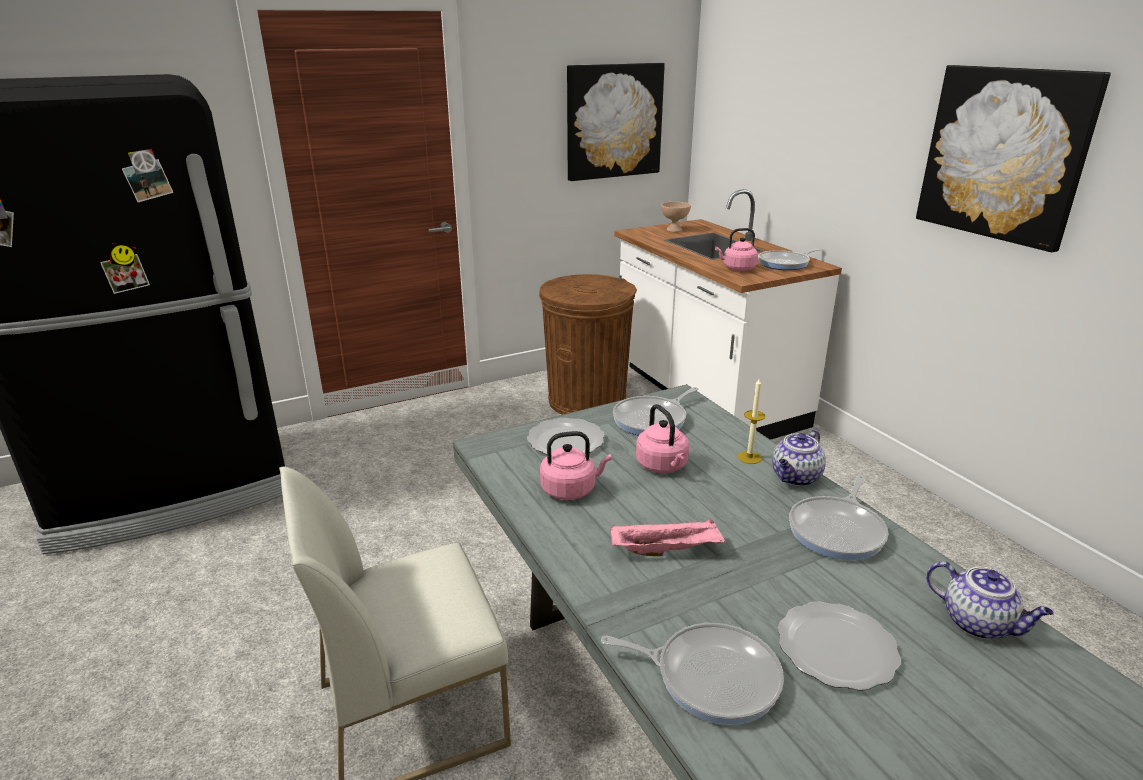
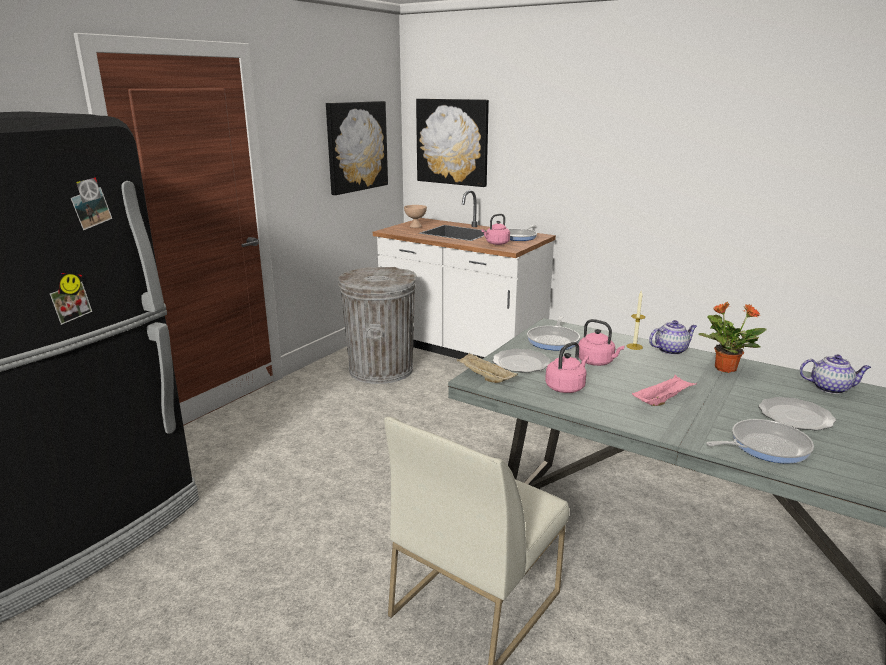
camera: 30 degrees left, 5 degrees down
brown trash can [539,274,637,415] -> grey trash can [338,267,417,384]
teapot [772,430,826,486] -> teapot turned 120 degrees counterclockwise [649,320,697,355]
frying pan [789,475,888,560] -> potted plant [698,302,767,373]
picture [916,65,1111,252] -> picture moved to [416,99,489,187]
none -> beige tray [457,353,518,383]

